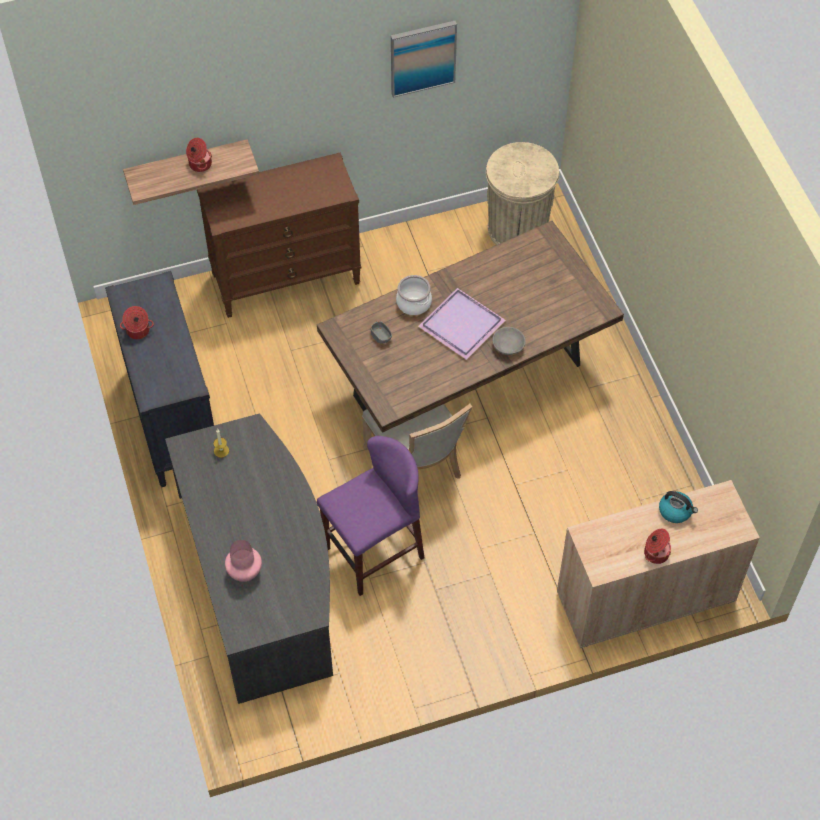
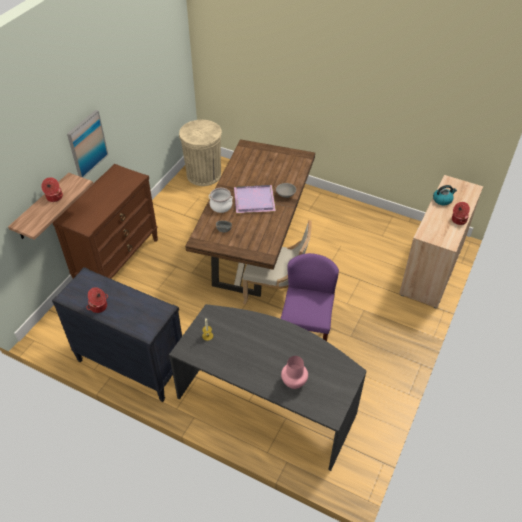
camera: 45 degrees left, 10 degrees down
picture [391,21,457,98] -> picture moved to [67,110,108,178]

